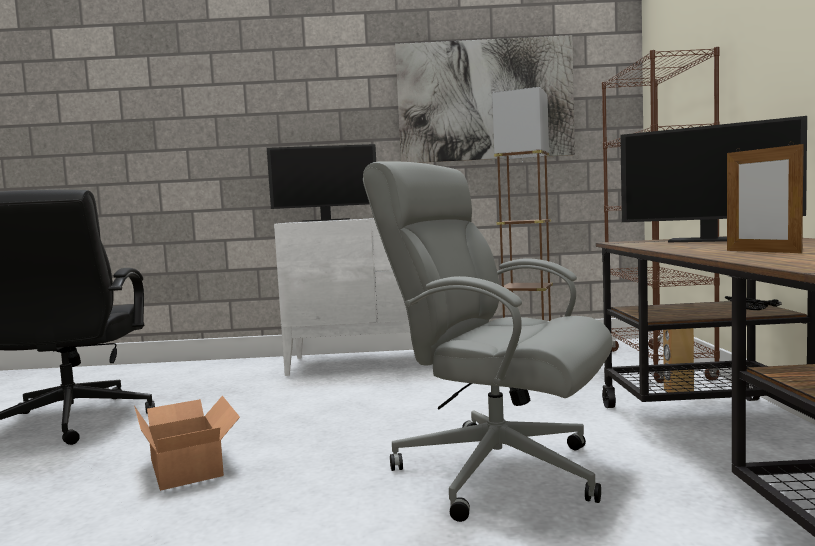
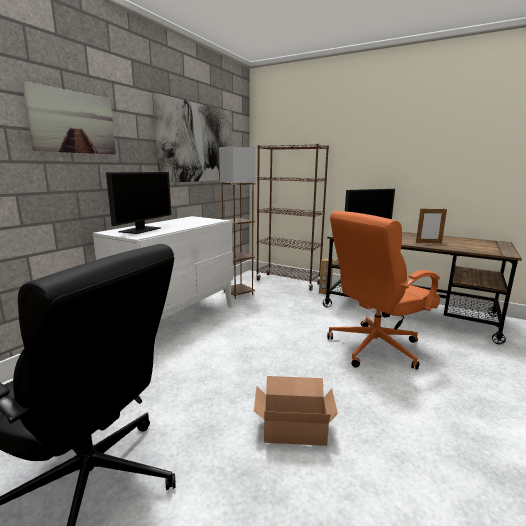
camera: 60 degrees left, 10 degrees up
grey office chair [363,161,613,522] -> orange office chair [327,211,440,370]
none -> picture [22,81,116,155]

